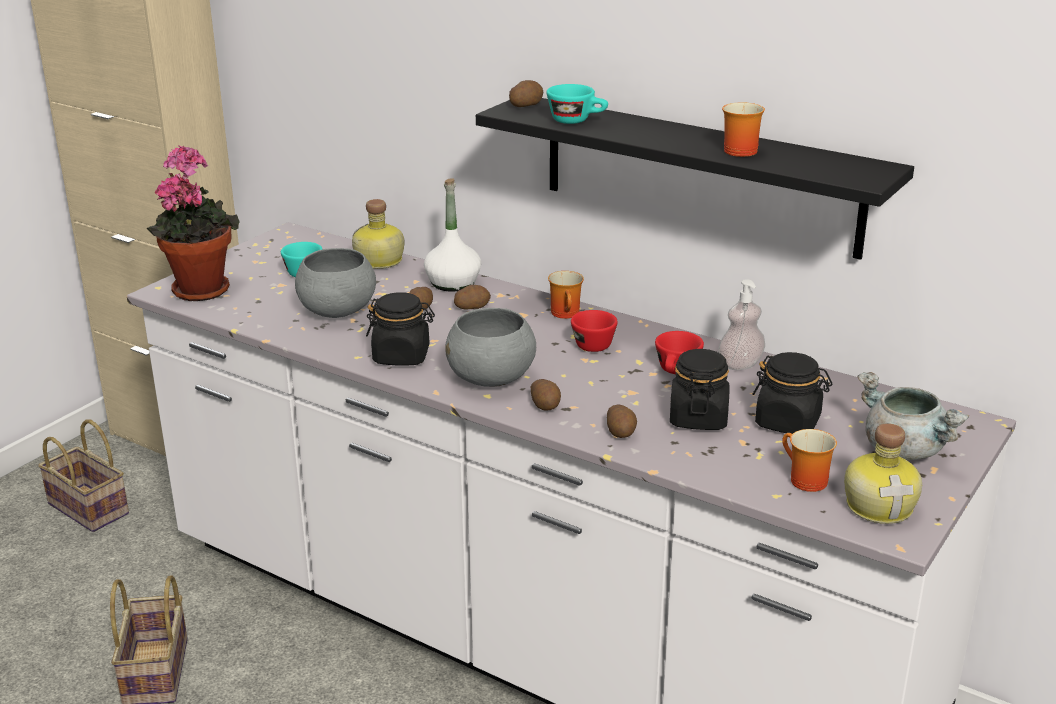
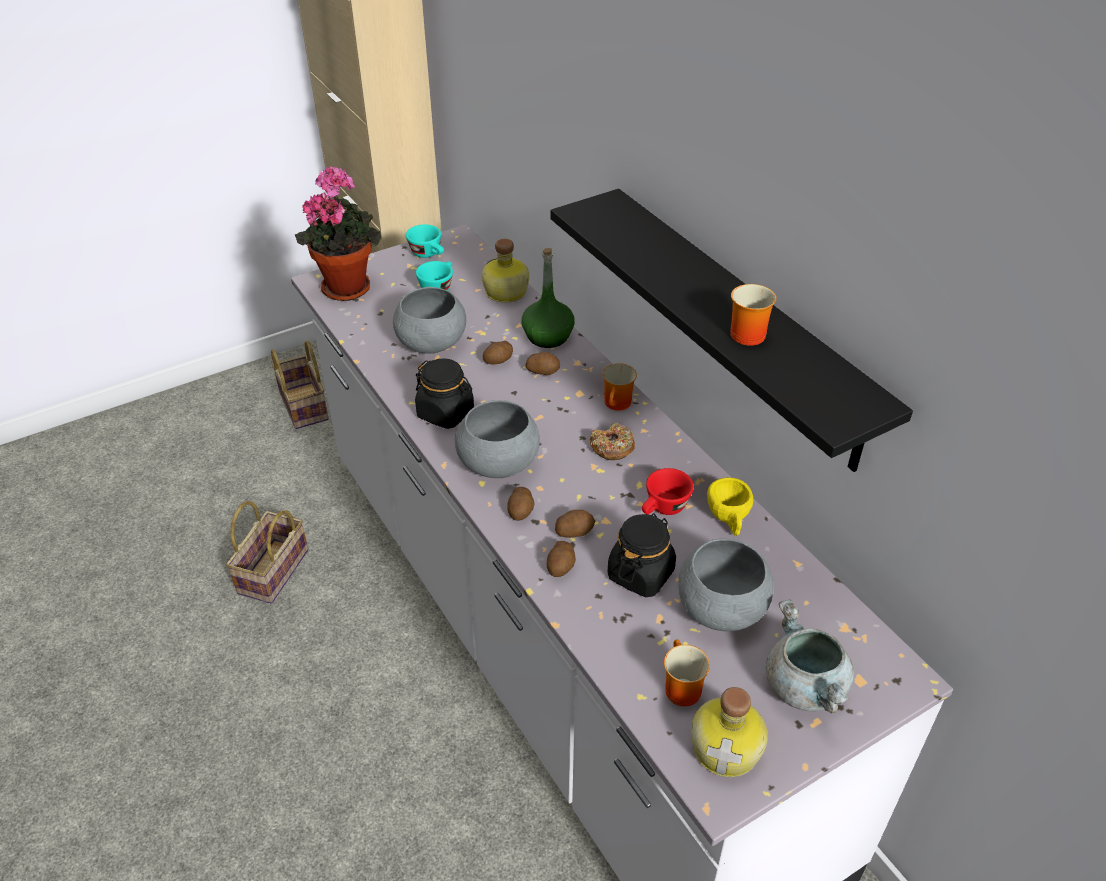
camera: 25 degrees right, 15 degrees up
white bottle [424,178,481,292] -> green bottle [521,248,575,348]
potato [509,80,543,107] -> potato moved to [555,510,595,538]
turquoise cup [546,84,608,124] -> turquoise cup moved to [406,224,444,258]
red cup [571,310,618,352] -> donut [590,423,635,460]
soap dispenser [718,279,765,370] -> yellow cup [707,477,754,536]
black jar [753,352,832,434] -> grey bowl [678,539,774,632]

